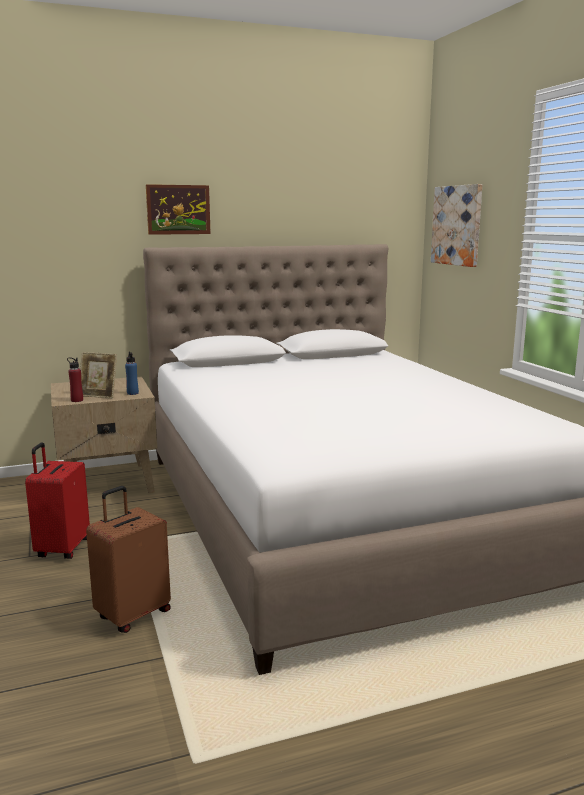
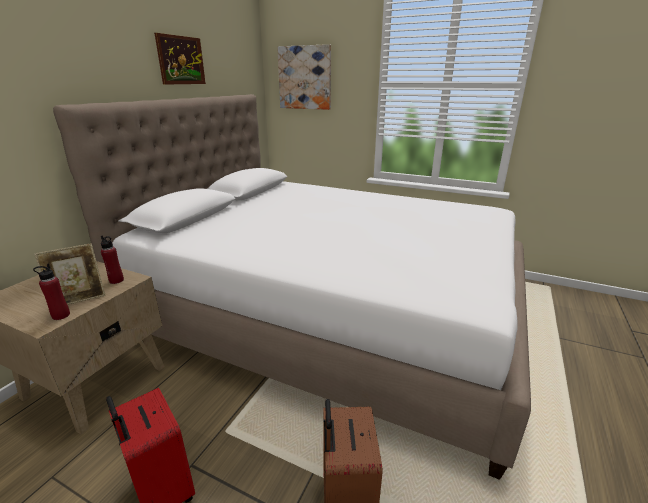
camera: 45 degrees left, 10 degrees up
blue bottle [125,352,139,395] -> red bottle [101,236,124,284]
picture [146,184,211,235] -> picture moved to [154,33,206,85]

